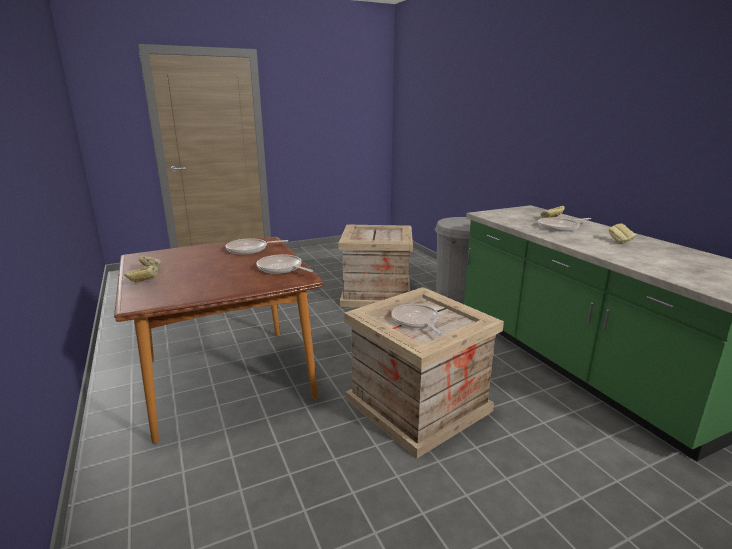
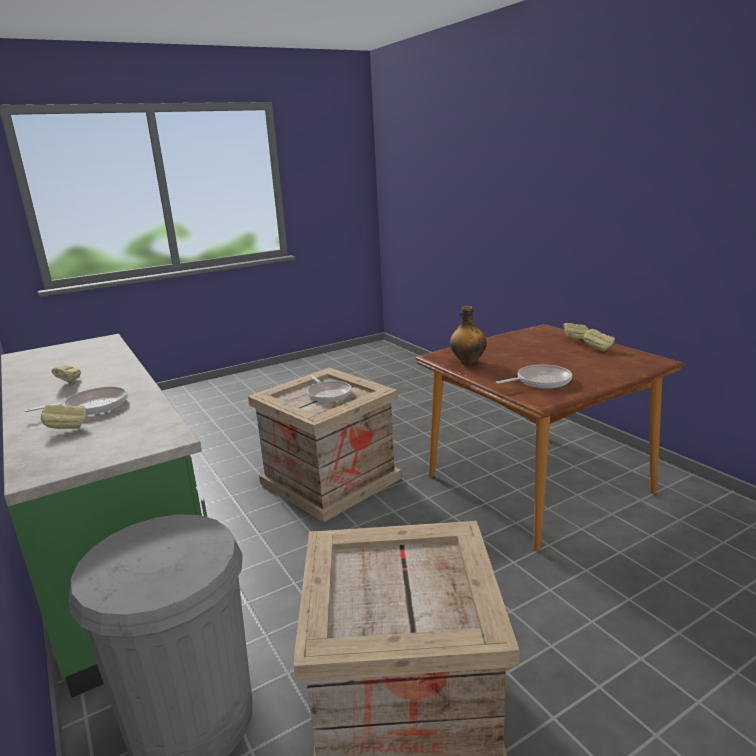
camera: 175 degrees right, 0 degrees up
frying pan [257,254,313,274] -> bottle [450,306,487,365]

